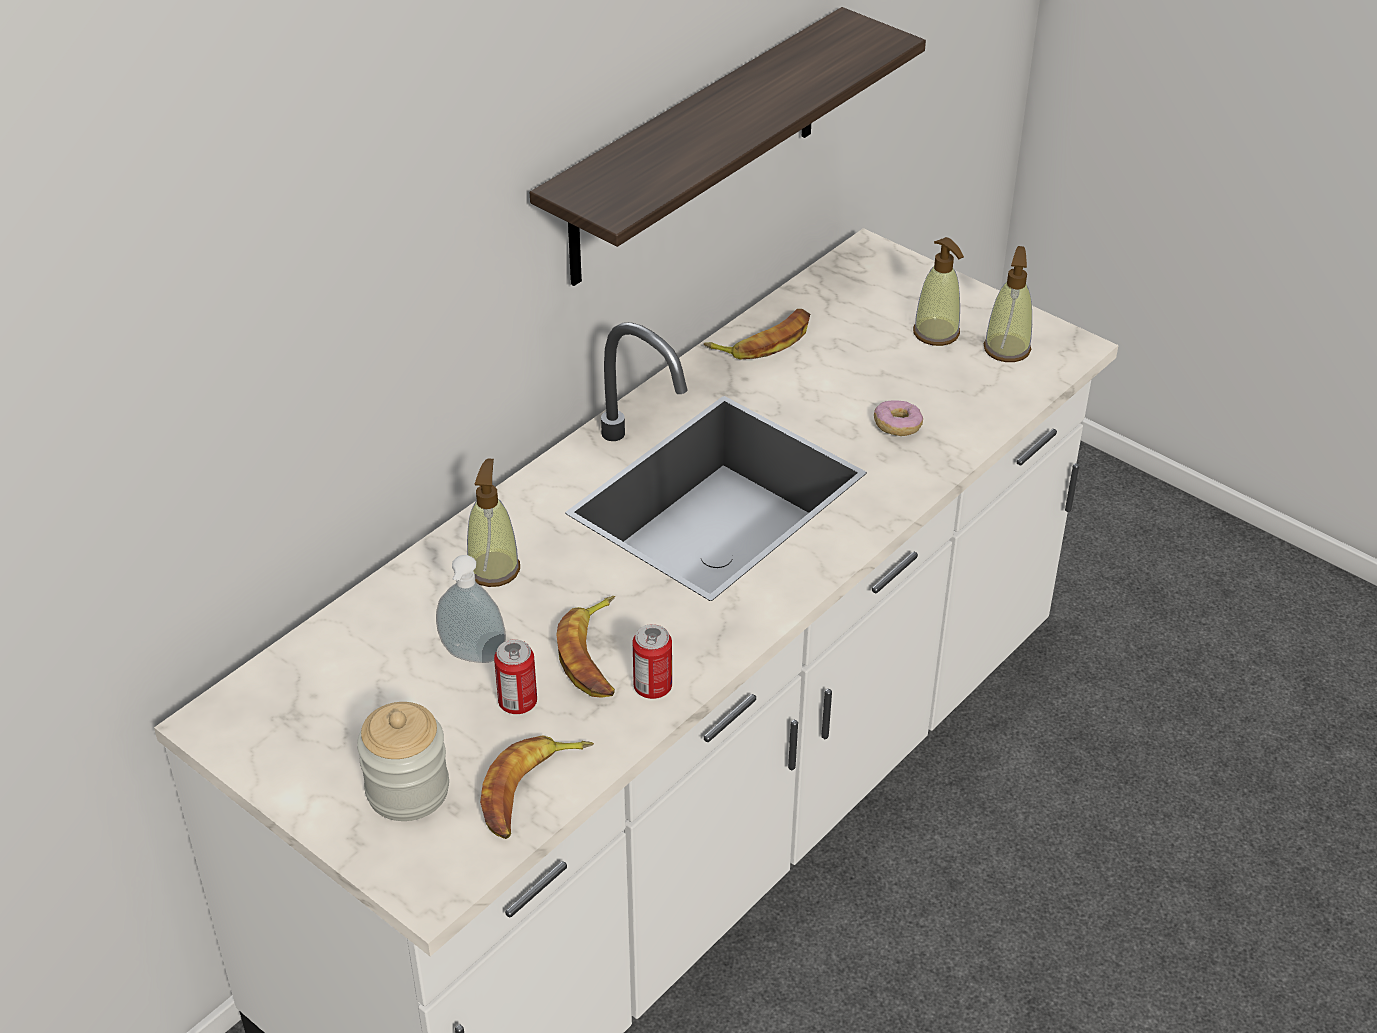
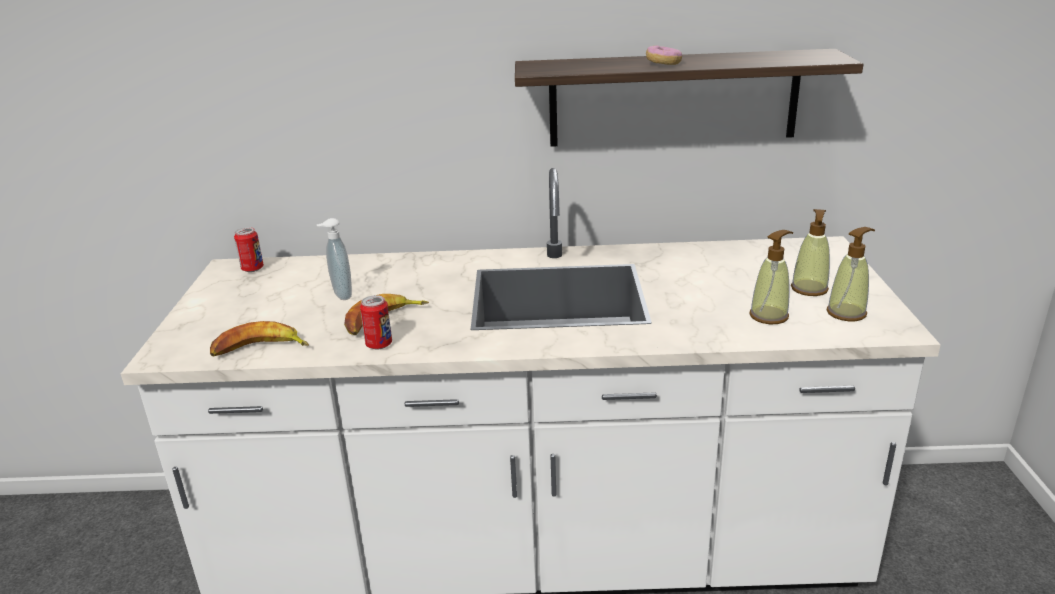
camera: 50 degrees right, 15 degrees down
jar [357,702,449,821] -> none
soap dispenser [467,458,520,587] -> soap dispenser moved to [749,230,793,324]
can [494,639,537,714] -> can moved to [234,227,264,272]
banana [704,309,810,359] -> none
donut [874,400,923,436] -> donut moved to [646,45,682,65]

